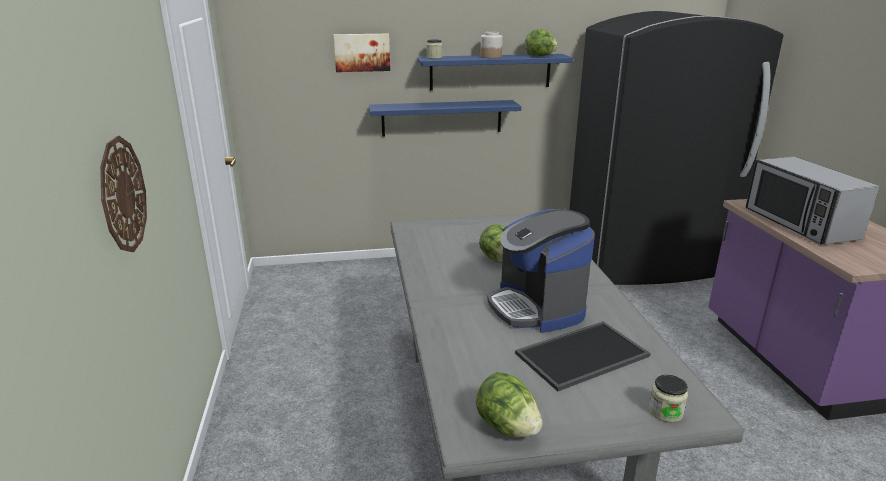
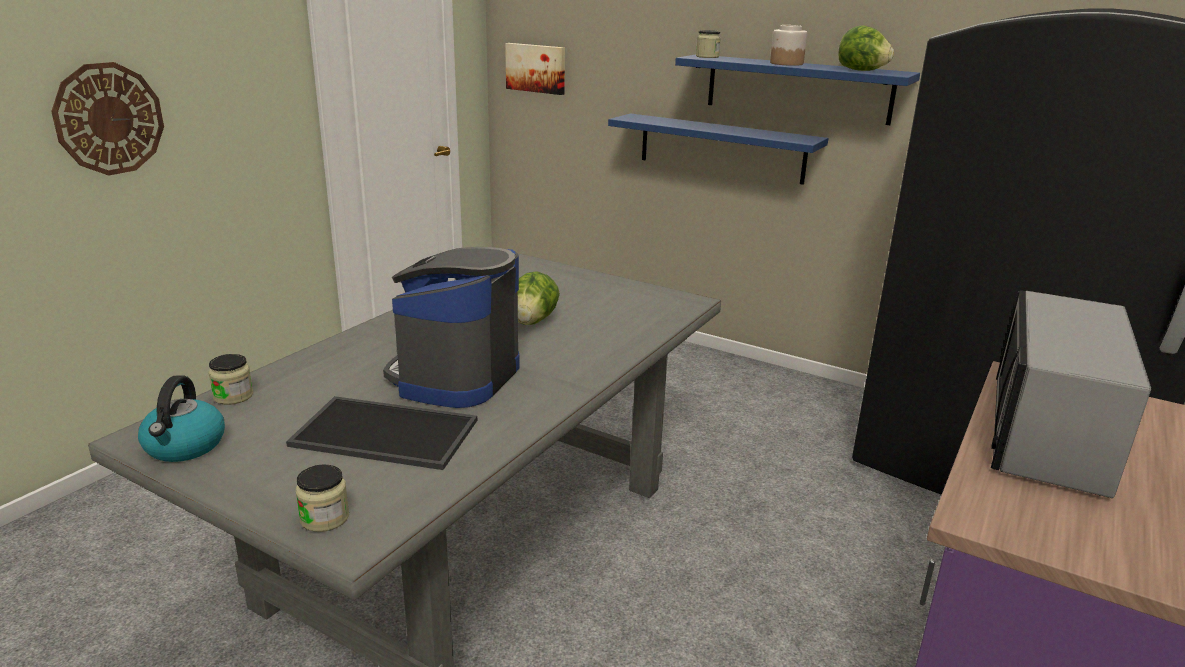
camera: 40 degrees right, 0 degrees up
picture [333,34,390,72] -> picture moved to [505,43,565,95]
lettuce [476,372,543,438] -> kettle [138,376,225,462]
none -> jar [209,354,253,405]

